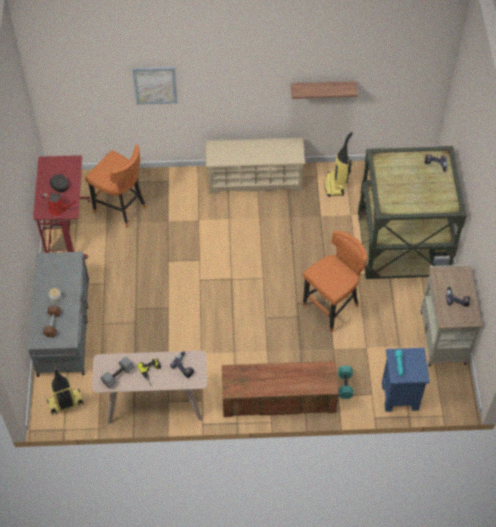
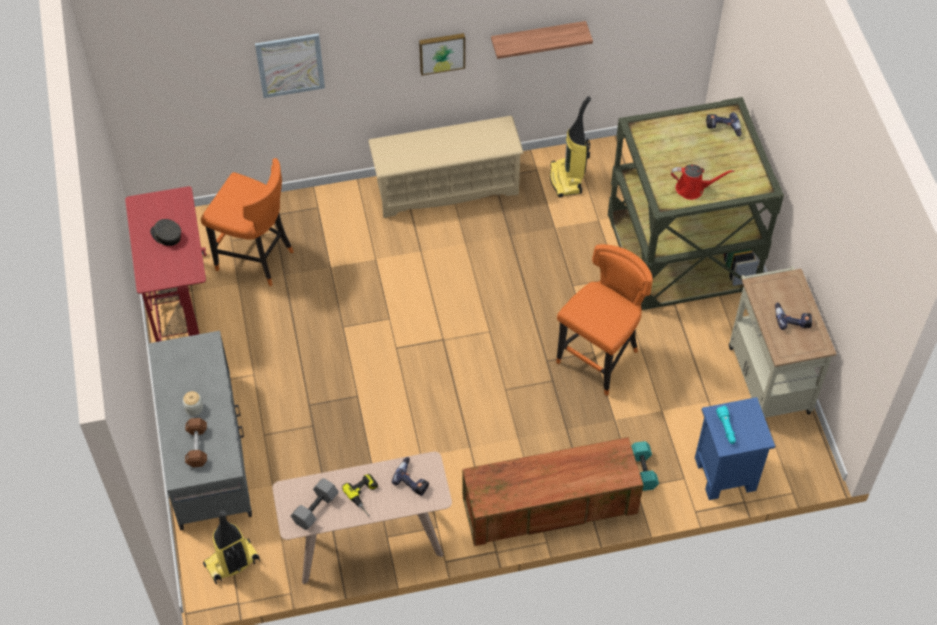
camera: 10 degrees left, 0 degrees up
red watering can [42,193,78,216] -> red watering can moved to [671,164,734,200]
none -> picture [419,33,465,76]

